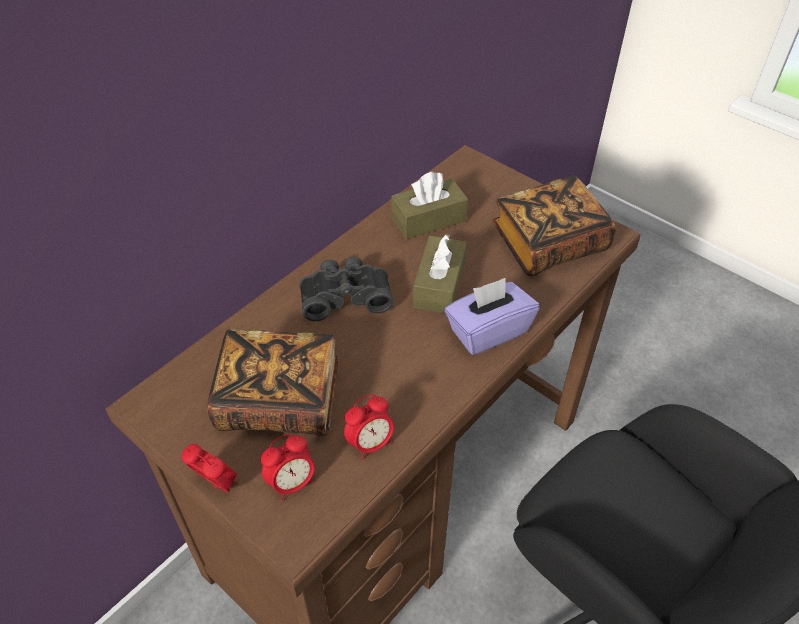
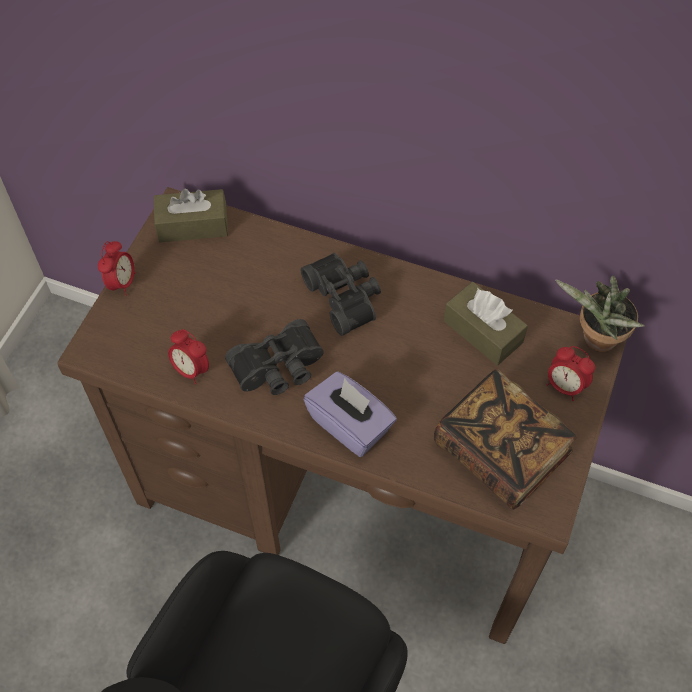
camera: 70 degrees right, 10 degrees up
book [208,329,339,436] -> none
alarm clock [261,434,314,501] -> alarm clock moved to [547,346,595,401]
brown tissue box [413,234,467,314] -> brown tissue box moved to [154,189,228,242]
none -> black binoculars [225,319,324,395]
none -> potted plant [555,276,645,352]

